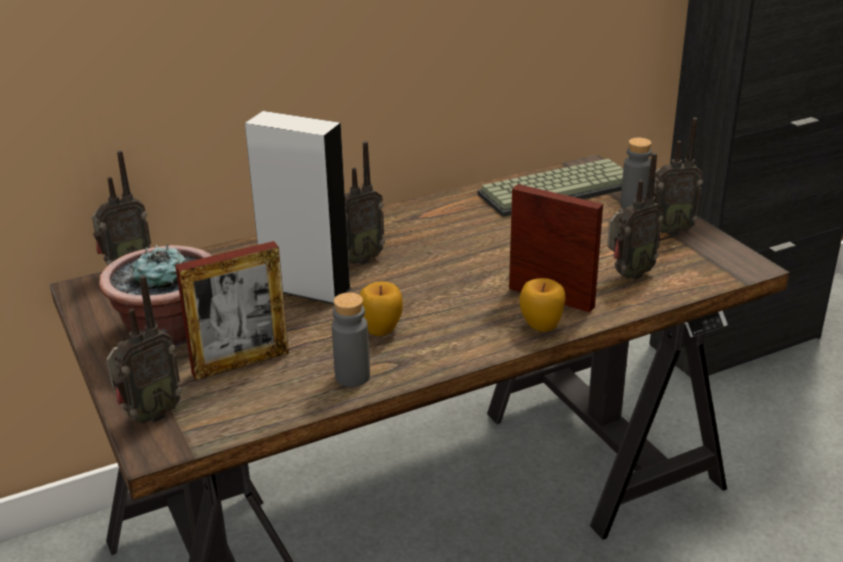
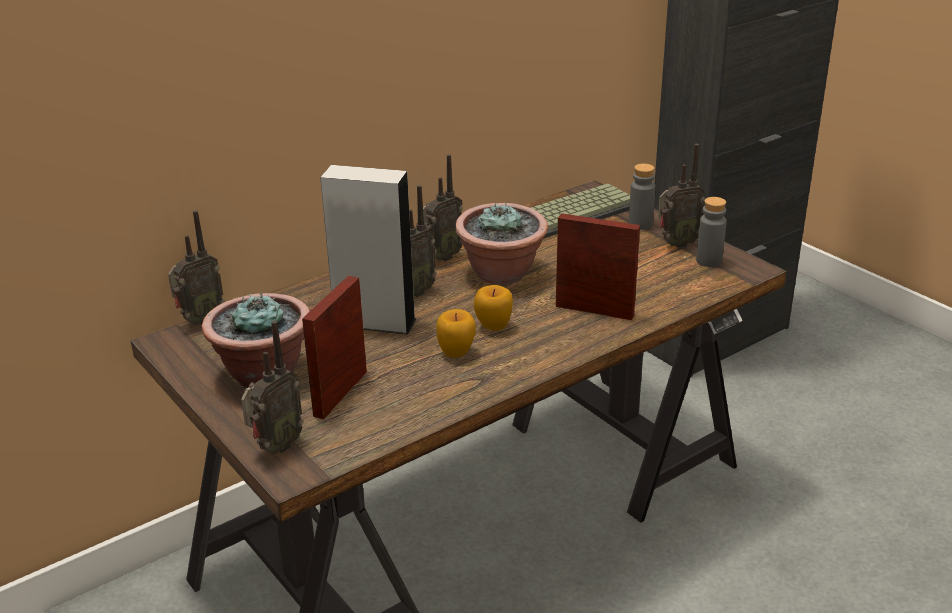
camera: 10 degrees left, 0 degrees up
picture frame [175,241,289,380] -> picture frame turned 150 degrees clockwise [302,276,367,419]
grey bottle [332,292,370,387] -> grey bottle moved to [696,197,727,267]
apple [519,278,565,332] -> apple moved to [474,285,513,331]
radio [607,153,663,280] -> radio moved to [423,154,463,261]
none -> potted plant [455,203,548,285]

